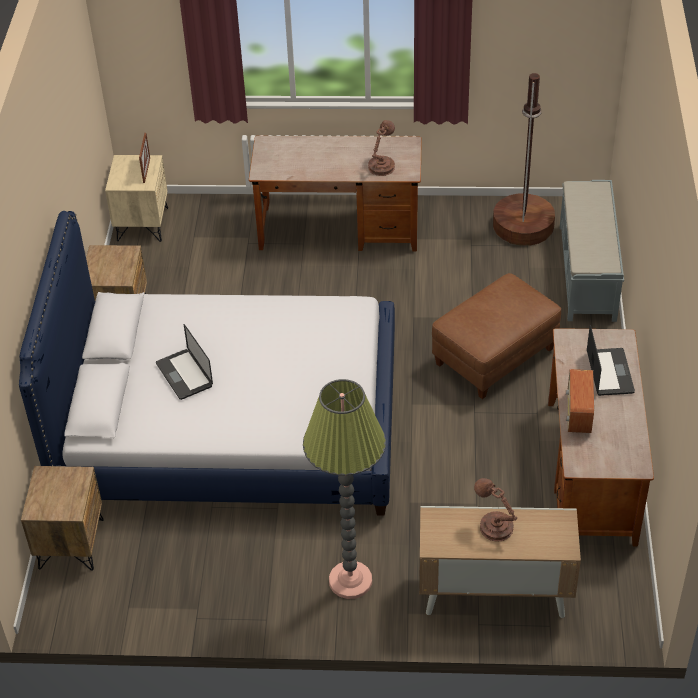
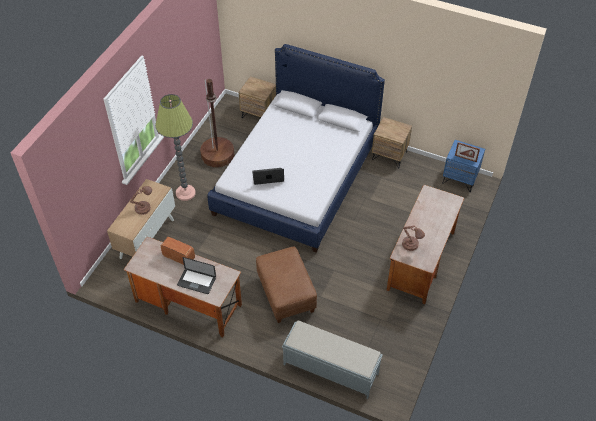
camera: 110 degrees right, 5 degrees up
beige nightstand [105,155,168,242] -> blue nightstand [442,140,485,192]
laptop [156,324,213,400] -> laptop moved to [252,168,284,185]
brown floor lamp [493,73,555,246] -> brown floor lamp moved to [200,79,234,167]

